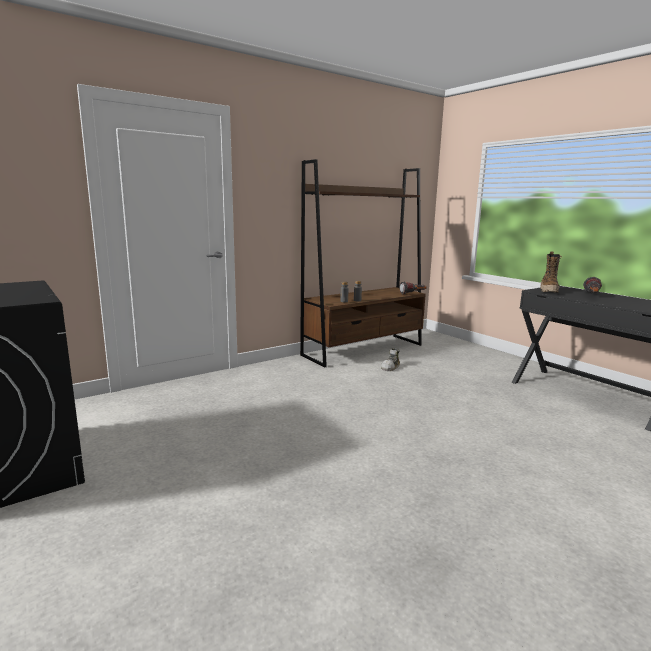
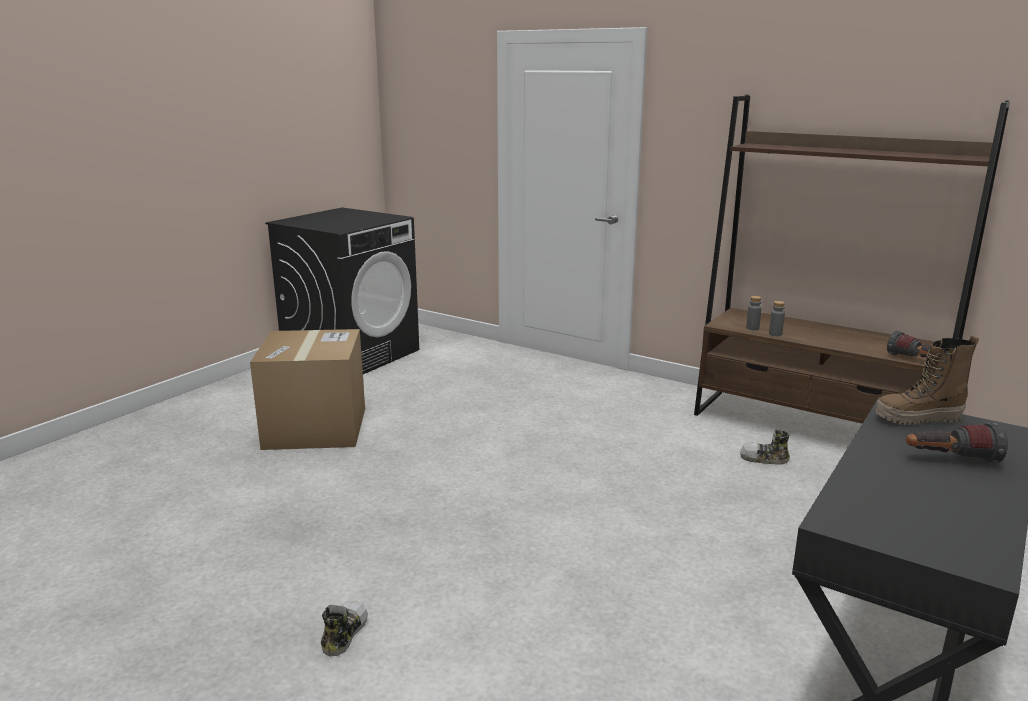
camera: 70 degrees right, 5 degrees up
none -> cardboard box [250,329,365,450]
none -> shoe [321,600,368,657]

